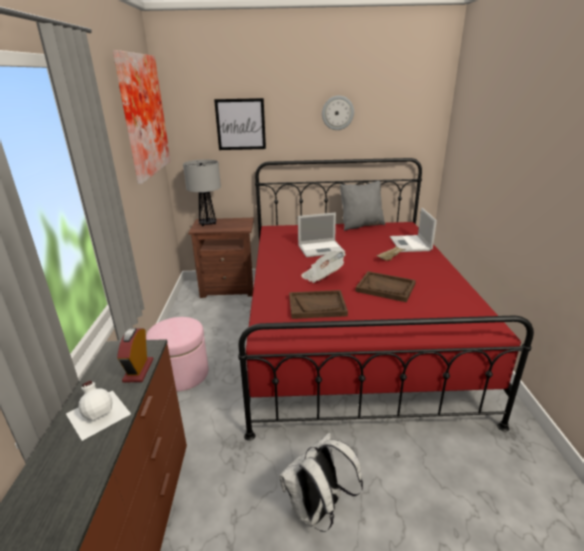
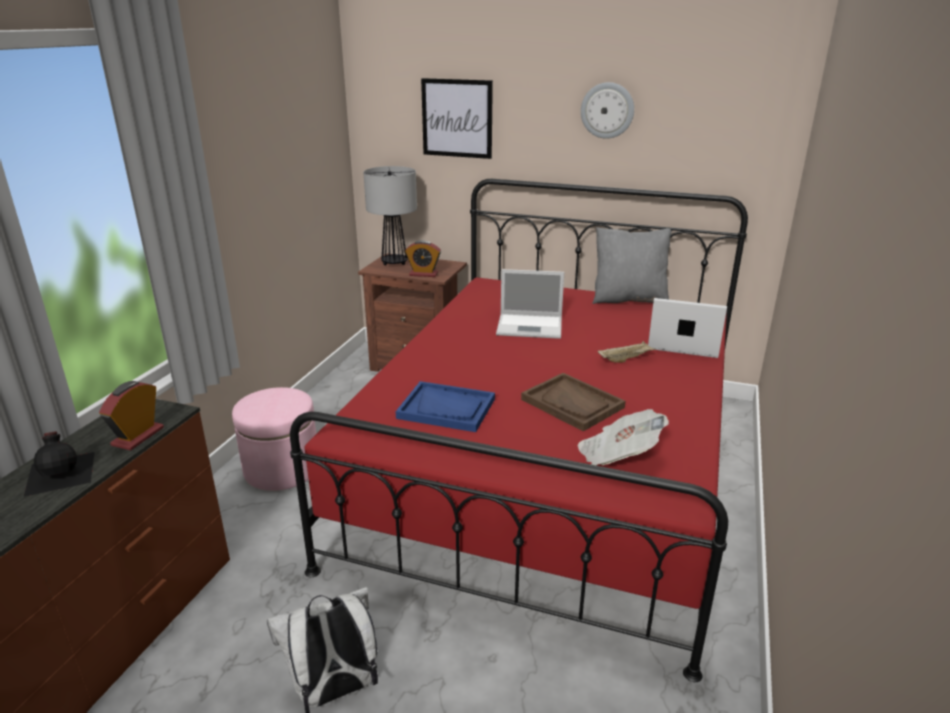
camera: 20 degrees right, 0 degrees up
white bottle [66,381,131,441] -> black bottle [24,431,95,497]
picture [113,50,171,184] -> none
brown tray [289,290,348,319] -> blue tray [396,381,495,432]
newspaper [301,251,346,283] -> newspaper moved to [577,409,669,465]
laptop [390,208,437,252] -> laptop turned 90 degrees clockwise [648,298,727,358]
none -> alarm clock [405,240,441,277]

